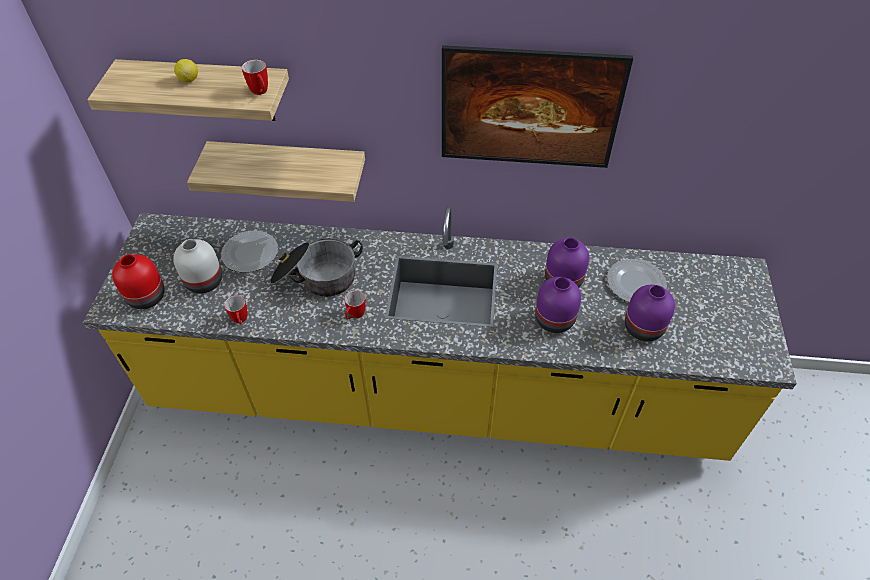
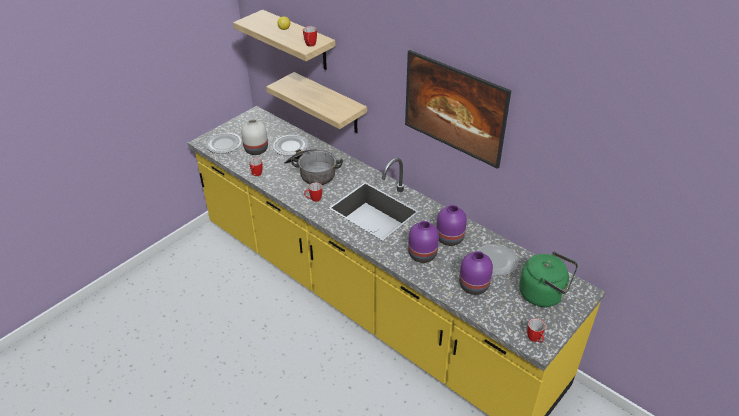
camera: 35 degrees right, 10 degrees down
red vase [112,254,164,309] -> plate [206,133,242,154]
none -> green kettle [519,252,578,307]
none -> mug [527,318,545,343]

